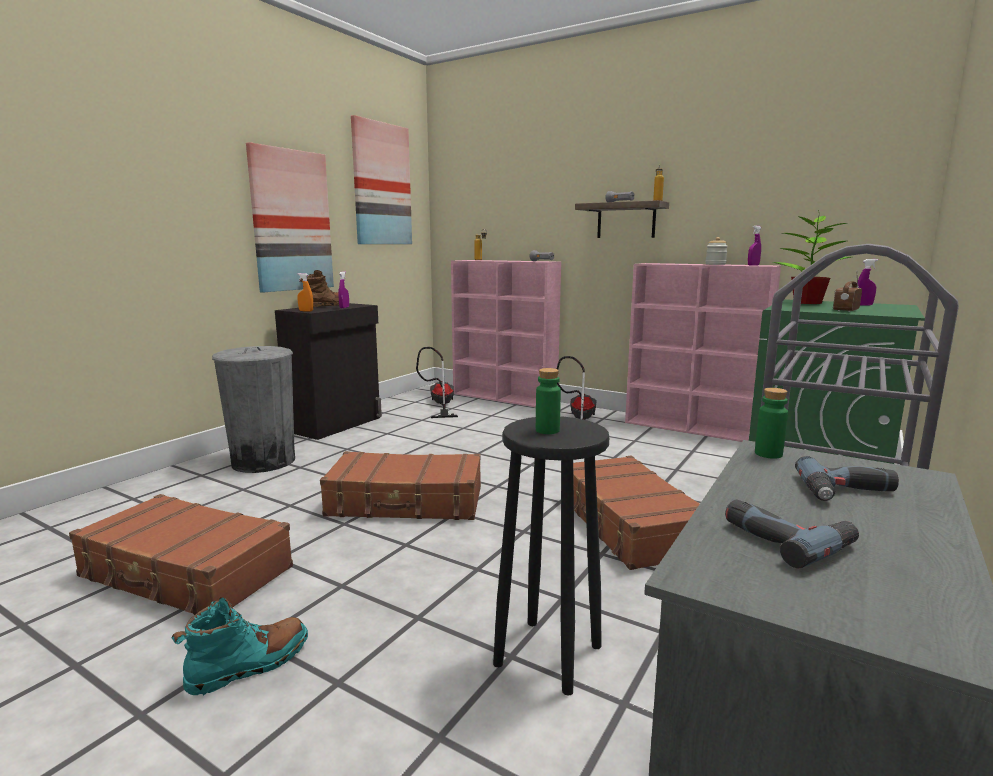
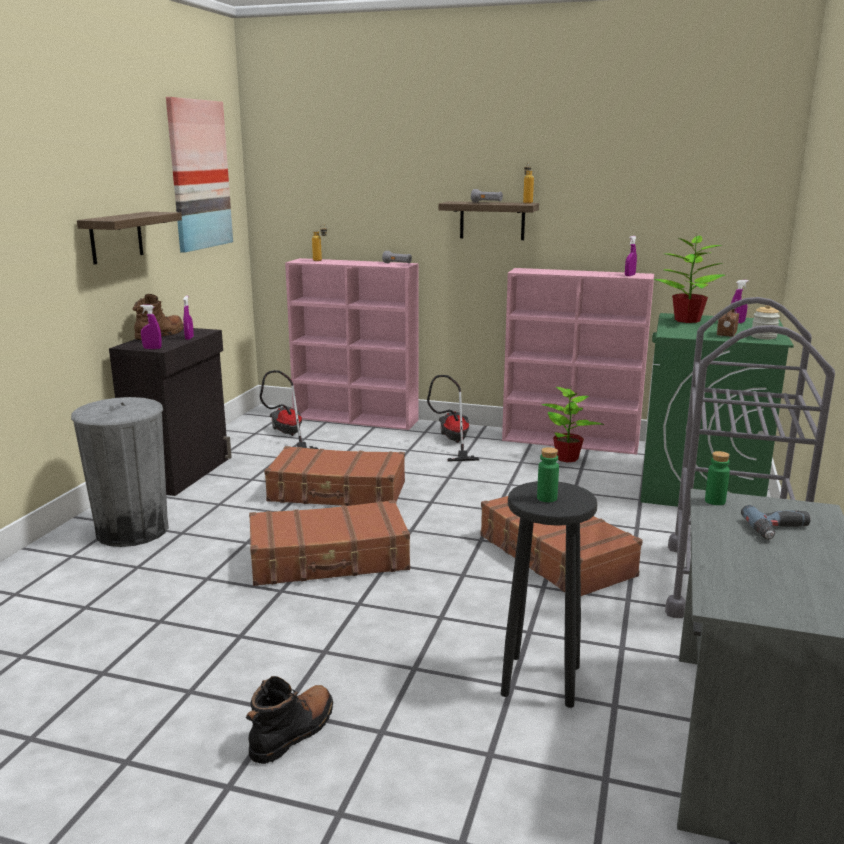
camera: 15 degrees left, 5 degrees up
brown suitcase [69,494,293,615] -> brown suitcase moved to [264,446,405,506]
turquoise boot [172,597,308,696] -> black boot [246,676,333,764]
picture [246,142,334,293] -> shelf [77,212,182,264]
orange spray bottle [297,273,313,312] -> purple spray bottle [140,305,162,349]
jar [705,237,728,265] -> jar moved to [751,305,780,339]
power drill [725,499,859,568] -> none
none -> potted plant [542,385,605,462]

